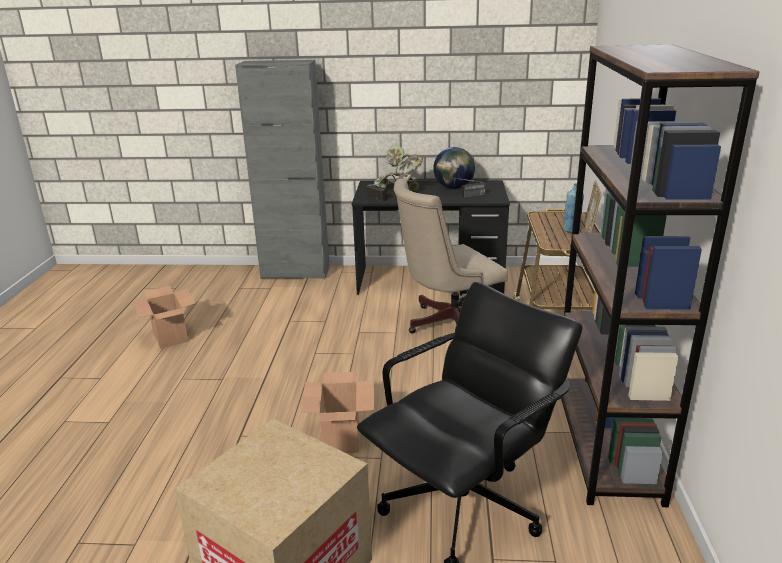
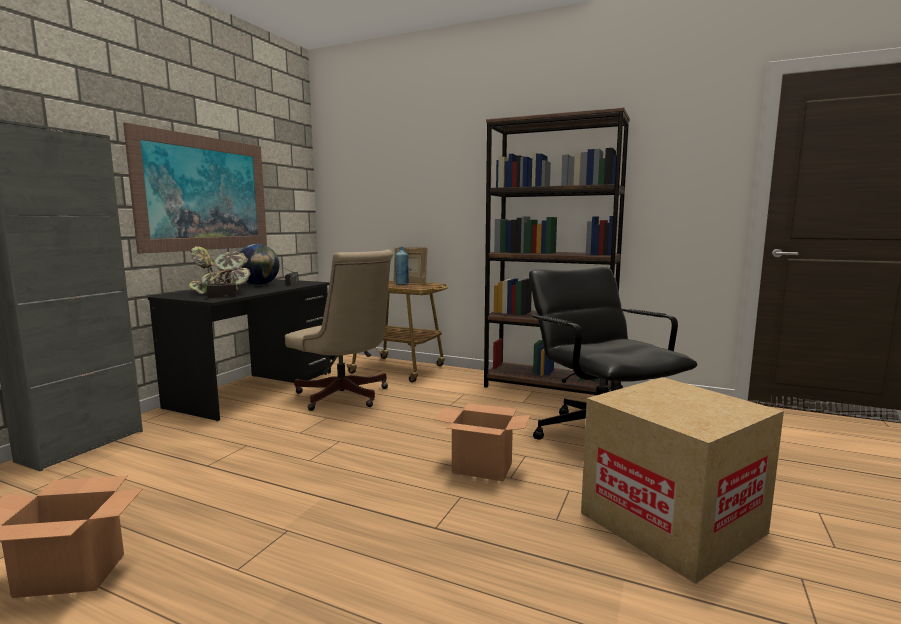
camera: 70 degrees left, 15 degrees down
beige office chair [394,179,508,334] -> beige office chair turned 45 degrees counterclockwise [285,250,393,411]
none -> picture [123,122,267,254]

